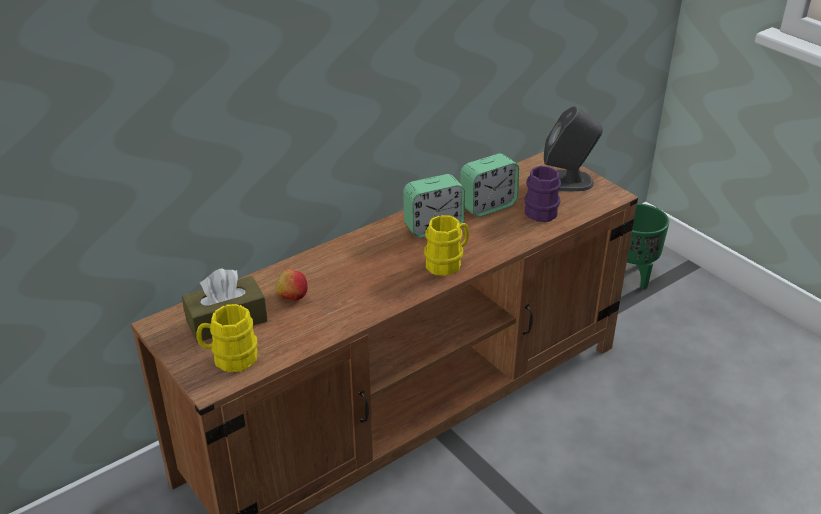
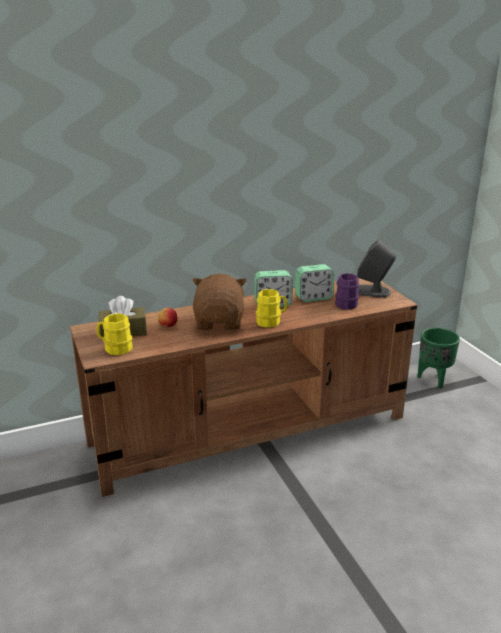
camera: 15 degrees right, 10 degrees down
none -> brown plush toy [193,274,247,330]

